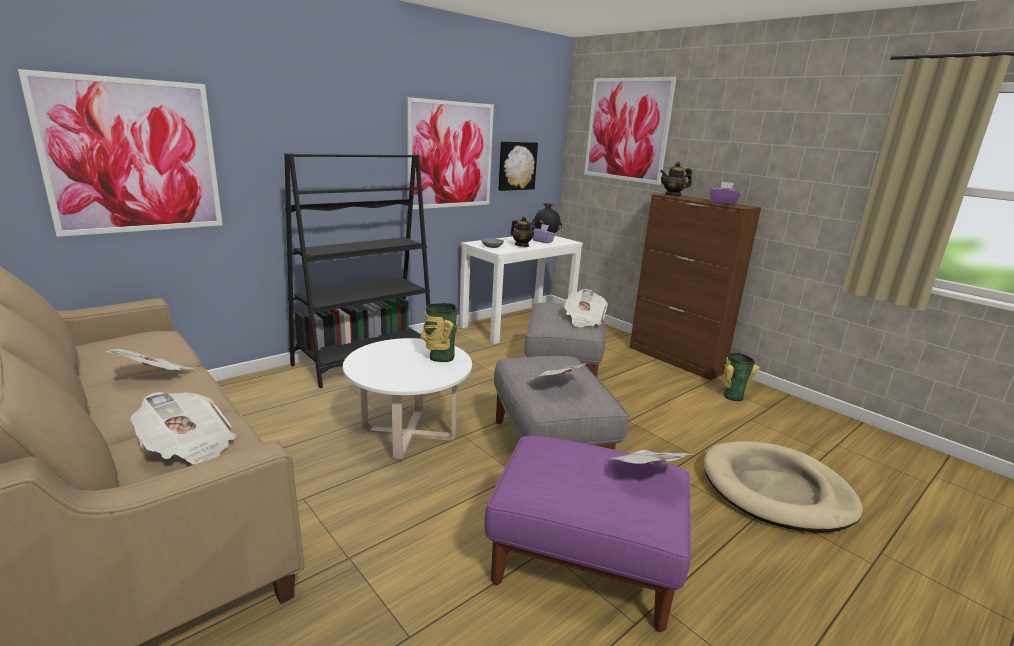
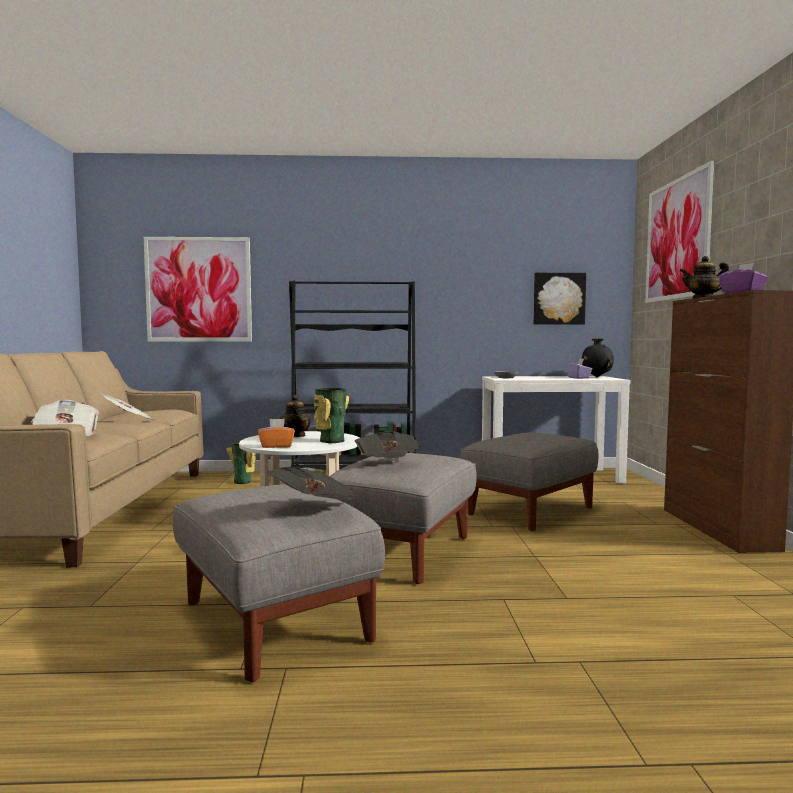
camera: 40 degrees right, 15 degrees down
picture [406,97,494,209] -> none
purple ottoman [485,436,691,632] -> grey ottoman [173,484,385,682]
teapot [511,216,536,247] -> teapot moved to [280,395,311,437]
newspaper [564,289,608,327] -> none
beige dog bed [704,441,863,533] -> none
vase [723,353,760,401] -> vase moved to [226,440,256,484]
none -> orange tissue box [258,419,295,448]

